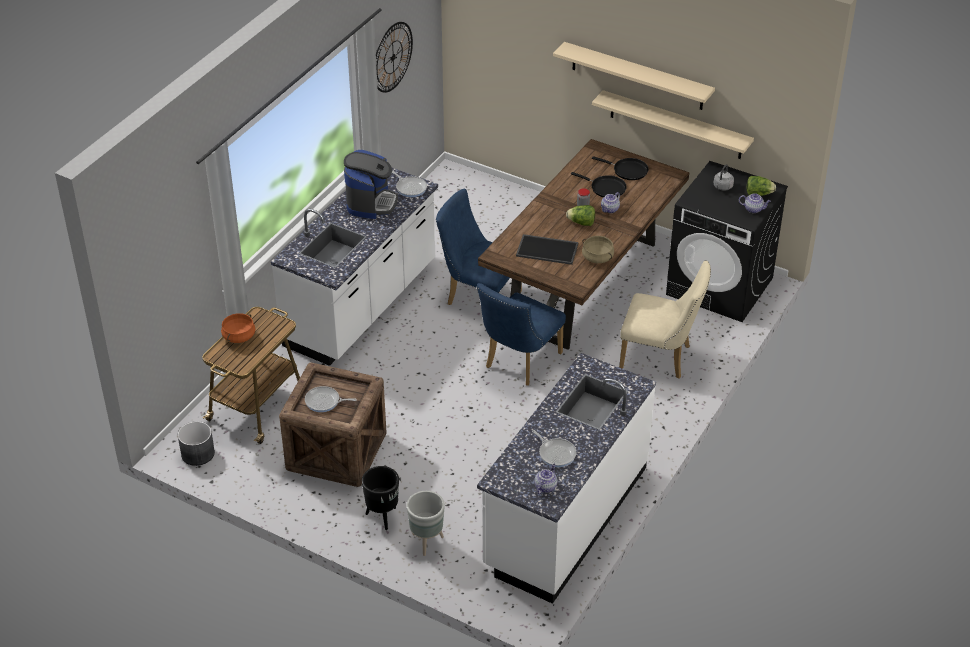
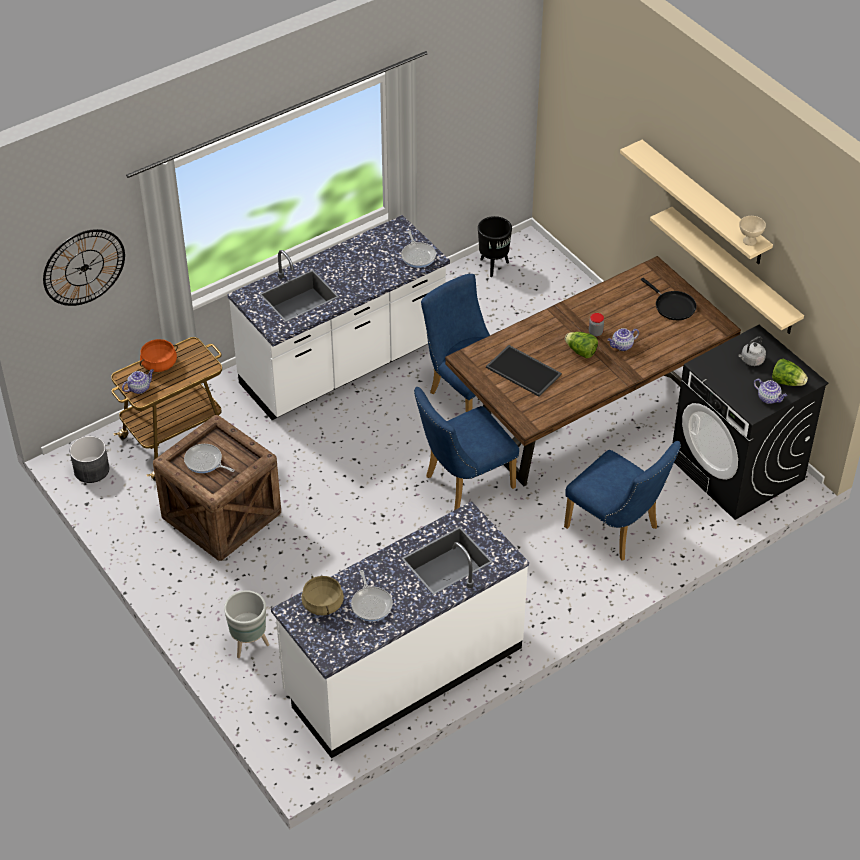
camera: 25 degrees right, 5 degrees up
coffee machine [344,150,398,219] -> none
black planter [362,466,399,530] -> black planter moved to [478,216,512,277]
wall clock [376,22,413,93] -> wall clock moved to [43,229,125,306]
teapot [534,464,557,494] -> teapot moved to [122,369,154,394]
black frying pan [571,172,627,198] -> none
beige cooking pot [582,236,614,263] -> beige cooking pot moved to [301,576,344,615]
beige chair [619,260,711,378] -> blue chair [564,441,681,561]
none -> beige bowl [739,216,766,246]

